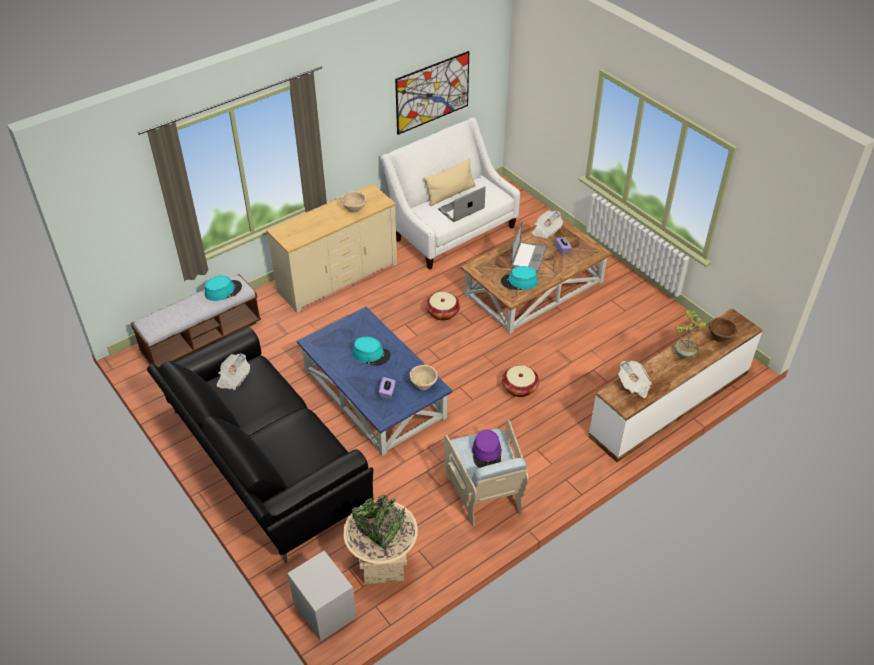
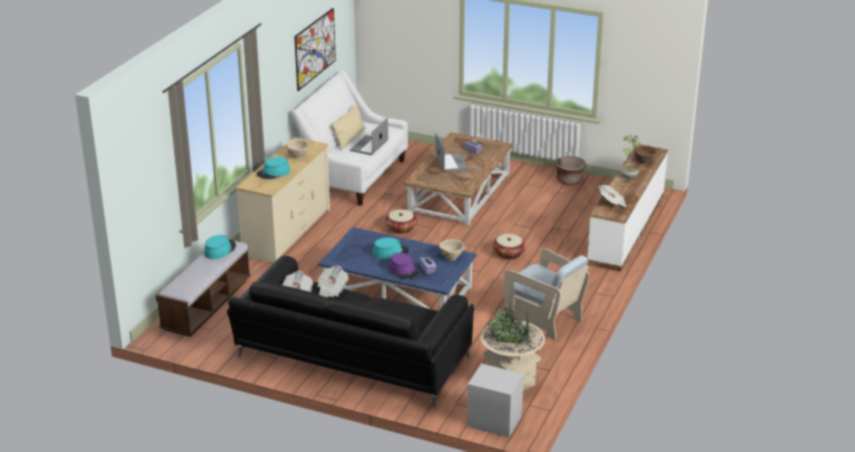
camera: 30 degrees left, 15 degrees down
purple hat [472,429,502,468] -> purple hat moved to [389,253,419,279]
turquoise hat [501,266,538,290] -> turquoise hat moved to [257,157,290,179]
newspaper [532,211,563,239] -> newspaper moved to [317,266,349,297]
none -> brown planter [555,156,586,185]

